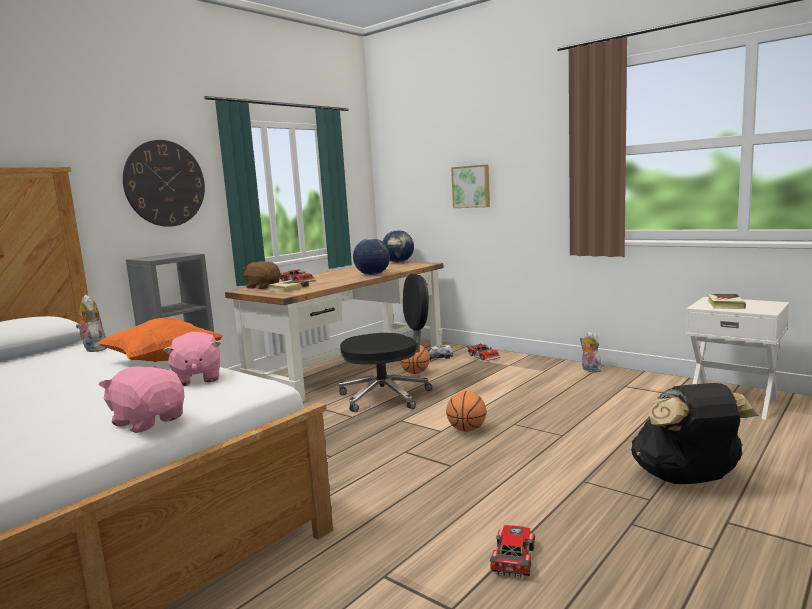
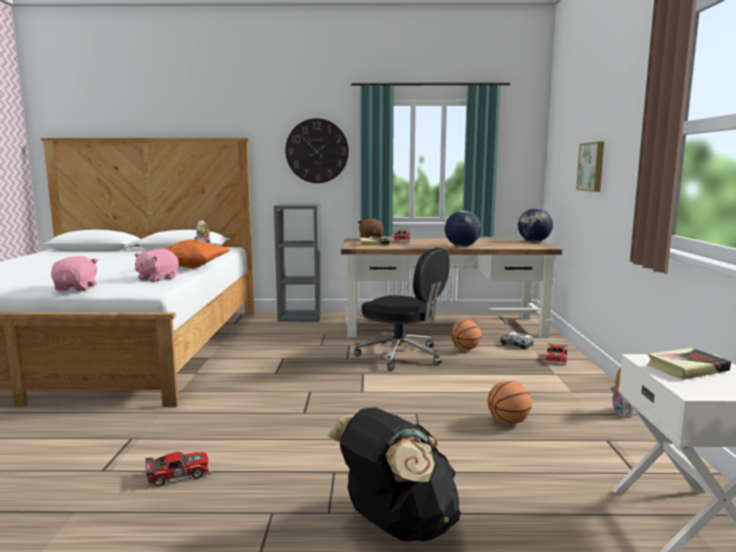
camera: 50 degrees right, 0 degrees up
basketball [446,391,487,432] -> basketball moved to [488,381,532,424]

